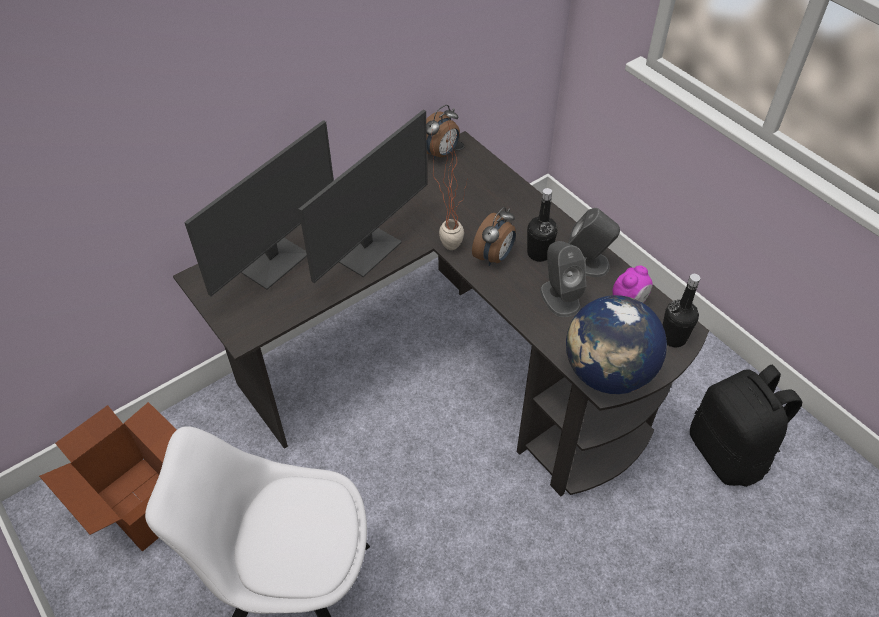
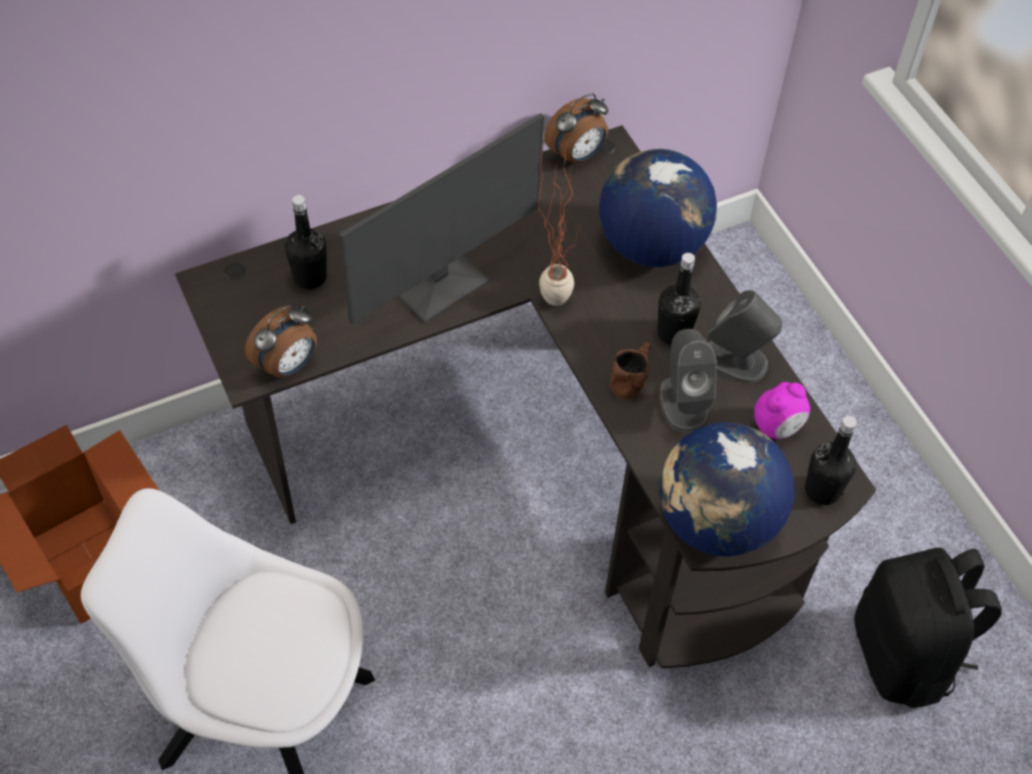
camera: 10 degrees right, 5 degrees up
monitor [184,120,334,296] -> black bottle [285,195,327,289]
alarm clock [472,207,516,266] -> alarm clock moved to [245,305,317,378]
none -> globe [599,149,717,267]
none -> brown mug [610,342,652,400]

